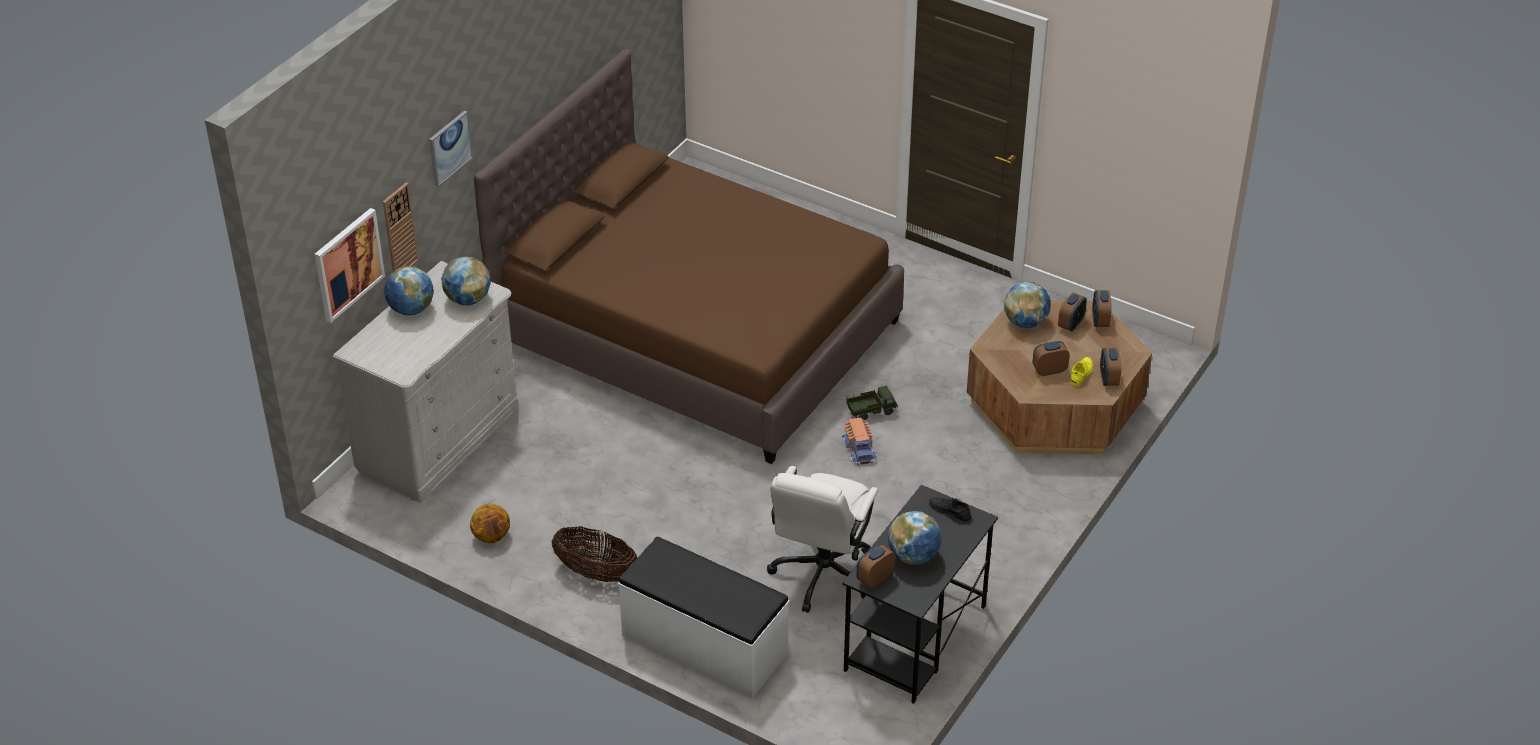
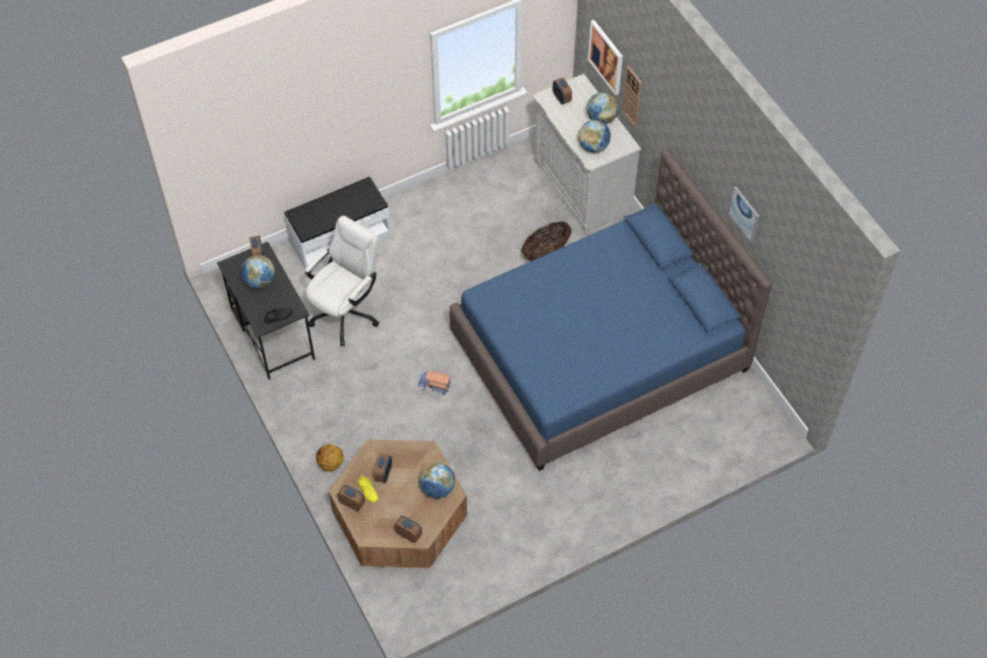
camera: 120 degrees right, 15 degrees up
picture [429,110,473,186] -> picture moved to [728,187,759,242]
basketball [470,504,510,543] -> basketball moved to [316,444,344,472]
brown bed [474,49,904,464] -> blue bed [450,148,772,471]
basket [552,526,637,582] -> basket moved to [522,222,571,261]
white office chair [767,466,878,613] -> white office chair turned 75 degrees clockwise [305,216,379,346]
toy truck [847,386,898,420] -> none
alarm clock [1058,293,1087,331] -> alarm clock moved to [553,77,572,104]

